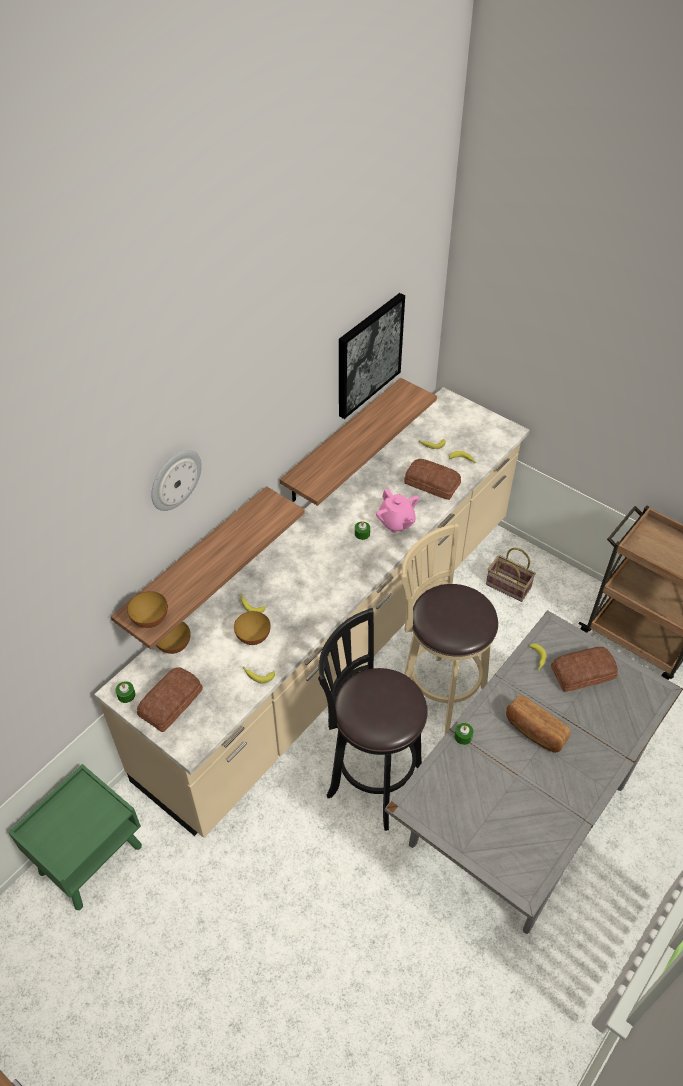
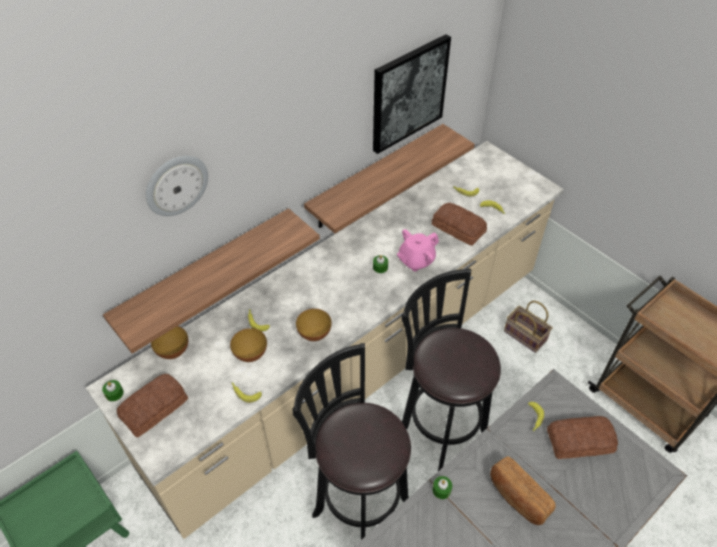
camera: 10 degrees right, 0 degrees up
bowl [127,591,168,628] -> bowl moved to [296,309,332,341]
pink teapot [376,489,419,533] -> pink teapot turned 75 degrees clockwise [397,229,439,271]
beige stool [401,523,498,734] -> black stool [402,268,501,471]

